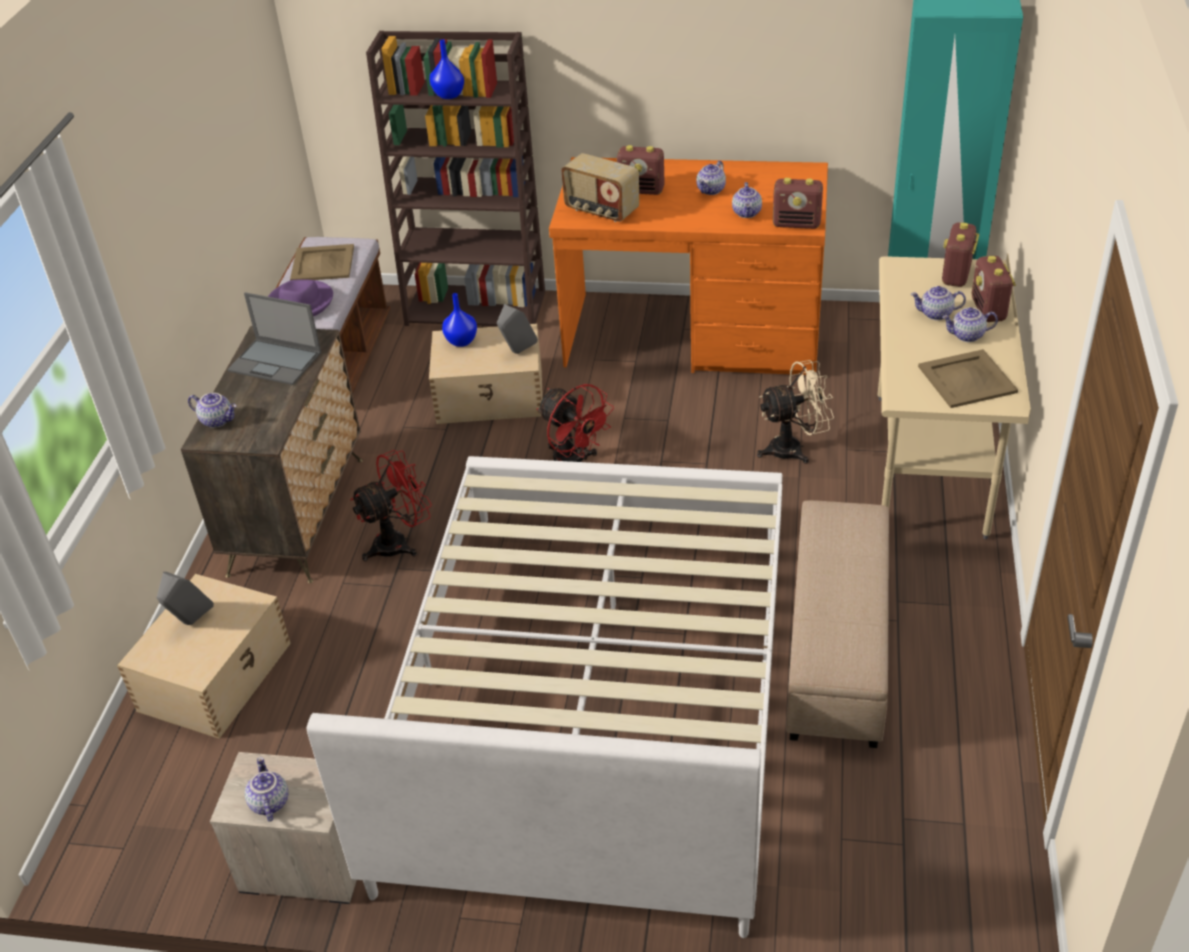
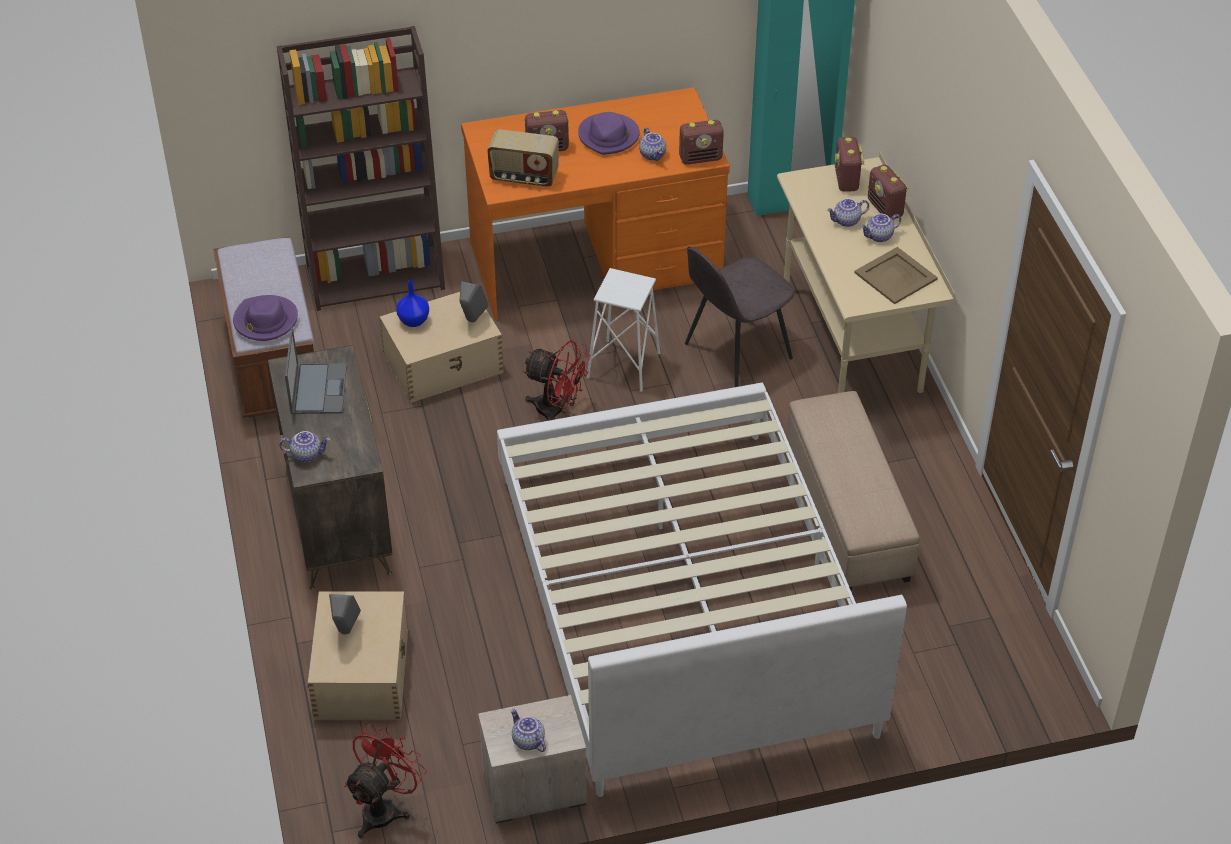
camera: 25 degrees left, 5 degrees up
laptop [227,292,321,385] -> laptop turned 90 degrees counterclockwise [285,327,347,414]
beige tray [290,244,354,280] -> none
red fan [350,450,432,561] -> red fan moved to [344,724,427,838]
blue vase [430,39,464,99] -> none
teapot [696,161,726,195] -> purple hat [578,112,640,155]
beige fan [757,360,834,464] -> grey chair [685,246,795,387]
none -> white stool [587,268,660,392]

